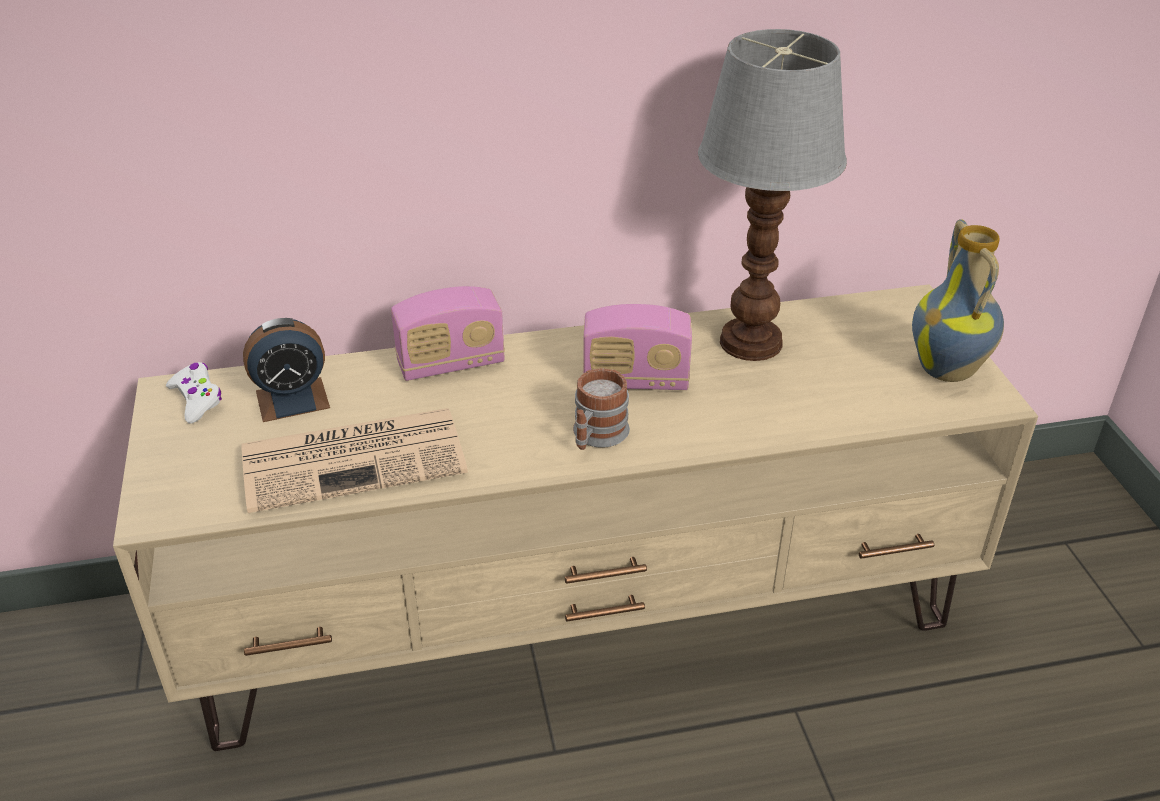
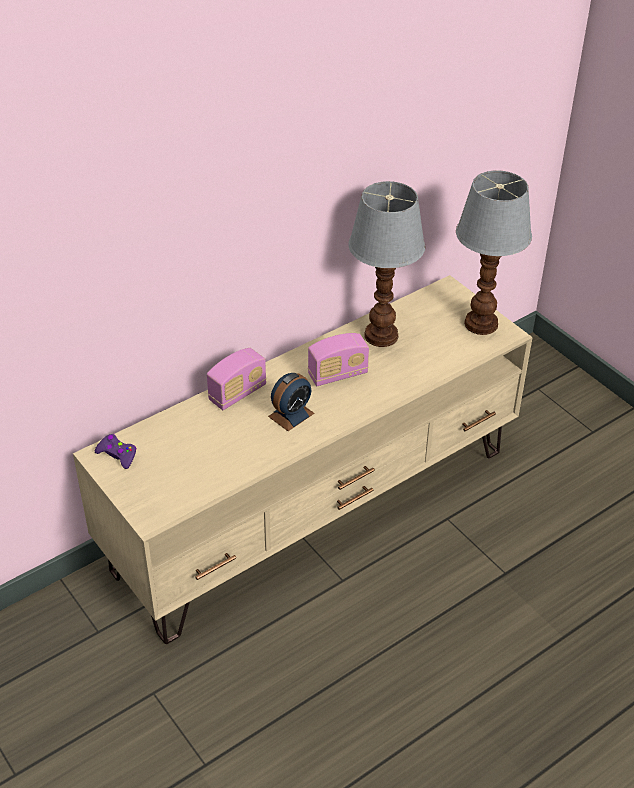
camera: 25 degrees left, 5 degrees up
white game controller [166,362,222,424] -> purple game controller [95,434,137,469]
newspaper [241,408,468,513] -> none
alarm clock [243,318,330,422] -> alarm clock moved to [268,373,314,431]
mug [573,368,630,450] -> none
vase [912,219,1004,382] -> table lamp [456,170,532,335]

